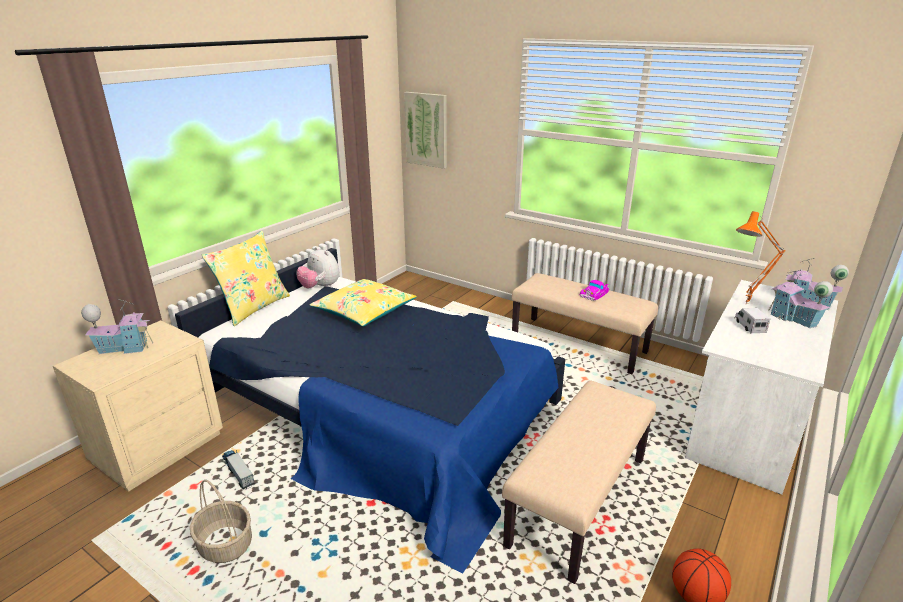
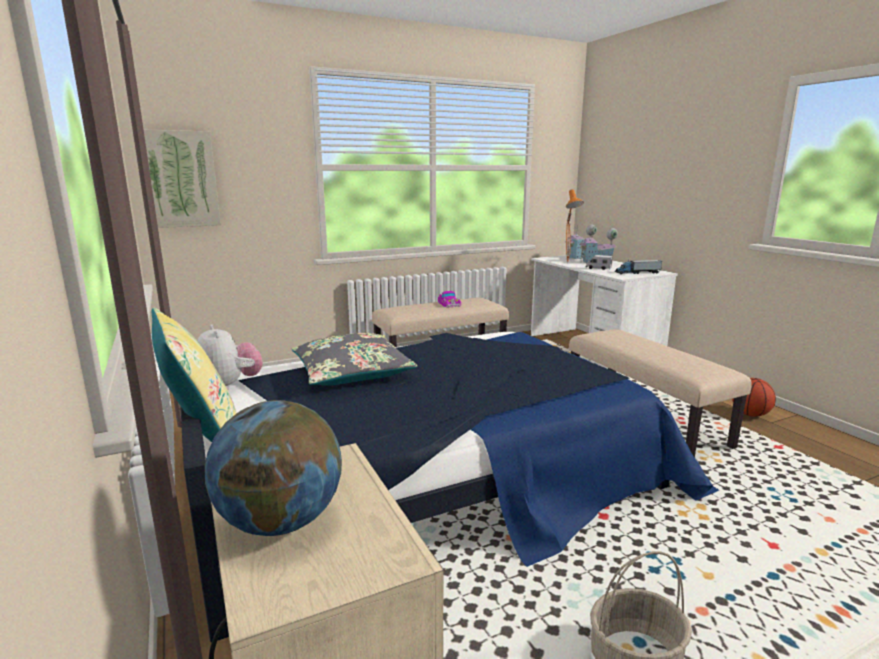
camera: 60 degrees left, 10 degrees down
toy house [81,299,153,354] -> globe [205,400,342,536]
toy truck [222,450,254,489] -> toy truck moved to [615,260,662,274]
plush toy [296,247,340,288] -> plush toy turned 105 degrees counterclockwise [198,324,263,390]
yellow pillow [310,279,417,326] -> grey pillow [292,333,418,386]

